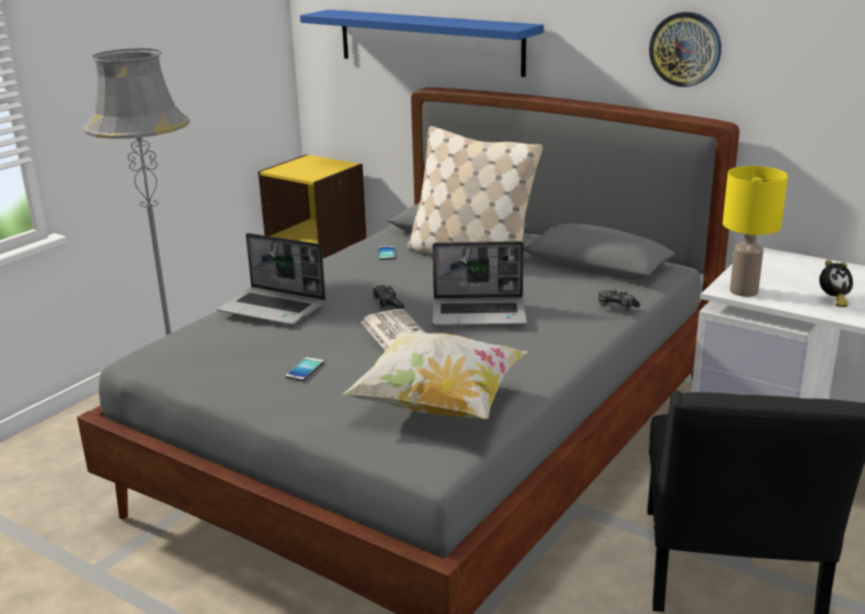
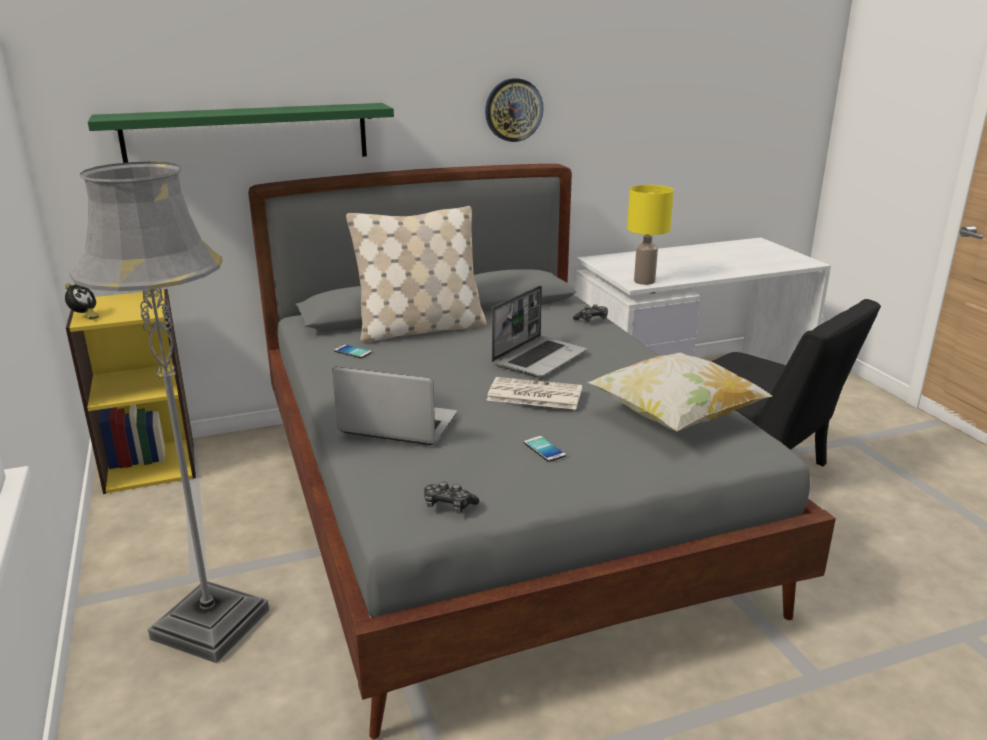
camera: 55 degrees left, 0 degrees up
laptop [217,233,326,325] -> laptop turned 135 degrees counterclockwise [332,366,457,445]
blue shelf [300,10,544,77] -> green shelf [88,103,394,163]
game controller [372,285,405,309] -> game controller moved to [424,481,479,513]
alarm clock [819,260,853,307] -> alarm clock moved to [65,283,99,319]

